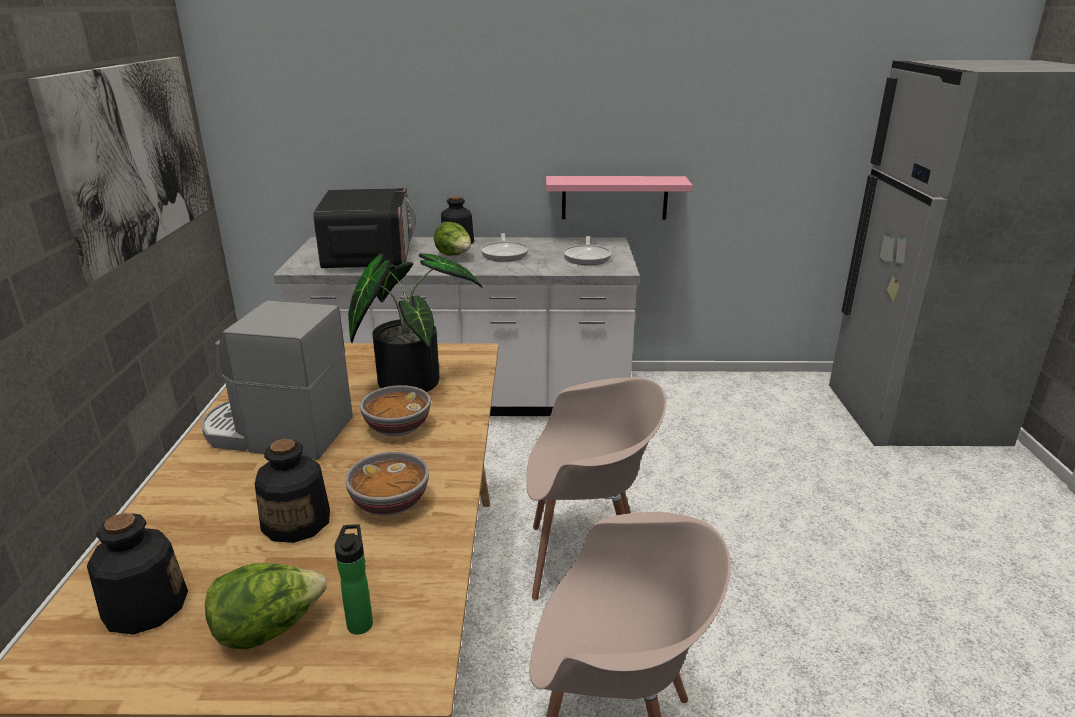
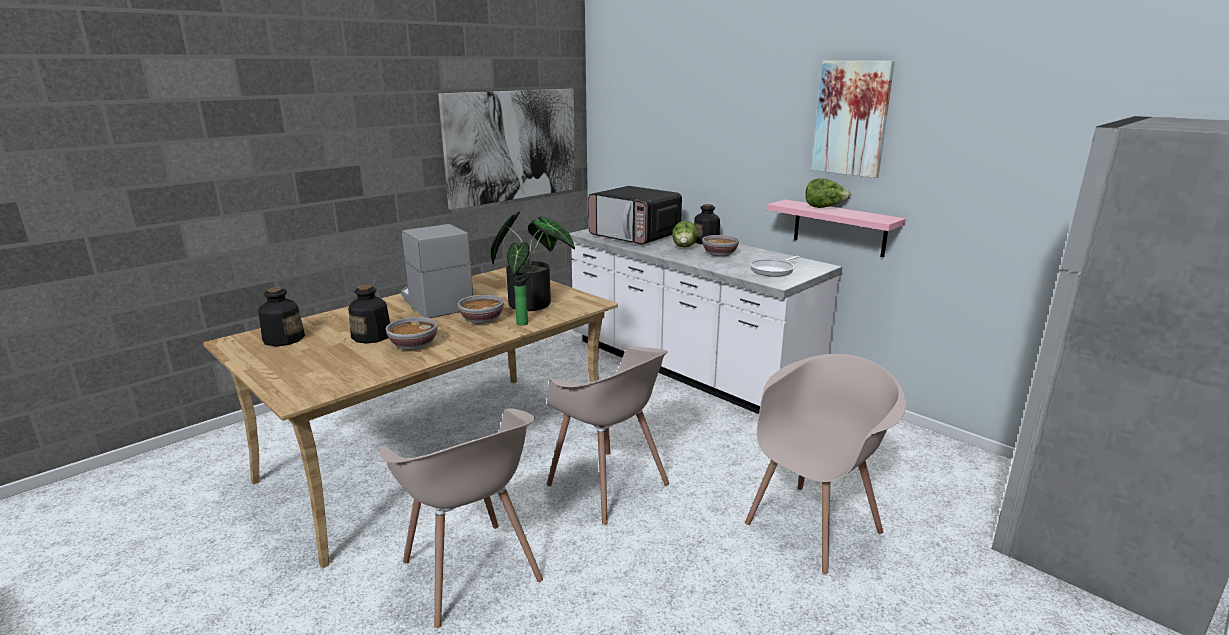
camera: 45 degrees right, 5 degrees down
lettuce [205,563,327,649] -> lettuce moved to [805,178,851,208]
microwave [314,188,416,268] -> microwave turned 90 degrees clockwise [588,186,682,245]
bottle [335,524,373,634] -> bottle moved to [514,274,530,326]
frying pan [481,233,529,262] -> bowl [702,235,739,257]
none -> beige chair [745,354,906,574]
none -> picture [811,61,895,178]

